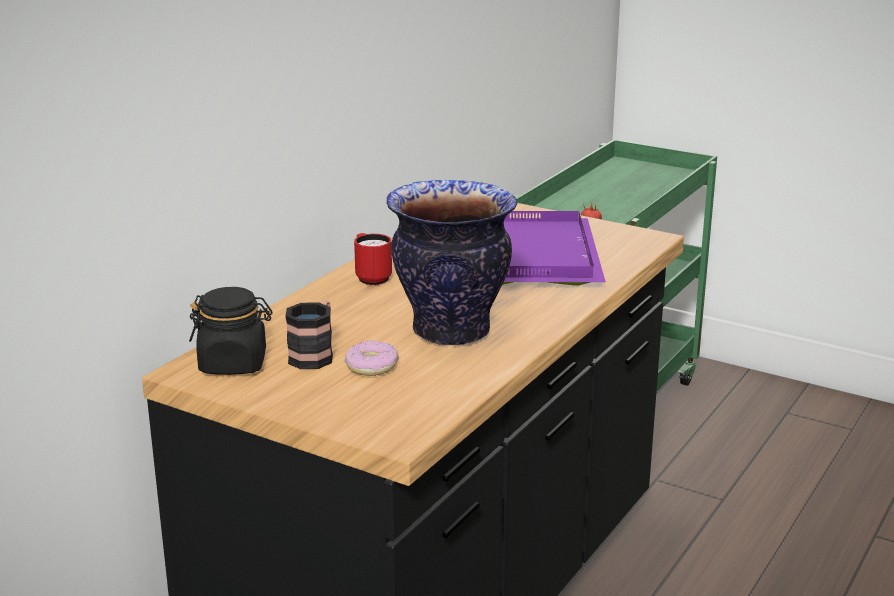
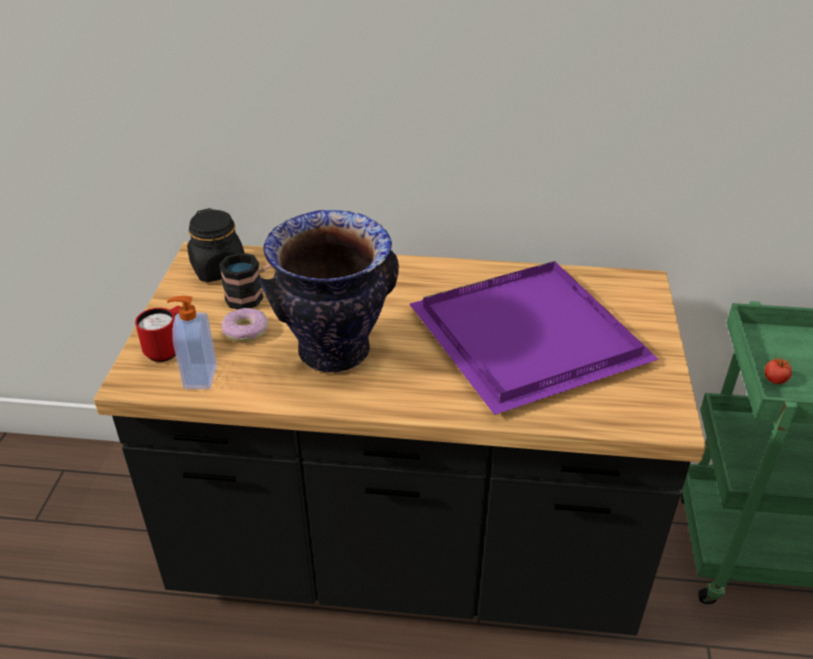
camera: 65 degrees right, 15 degrees up
red mug [354,233,392,285] -> red mug moved to [135,306,181,362]
none -> soap dispenser [167,296,217,389]

